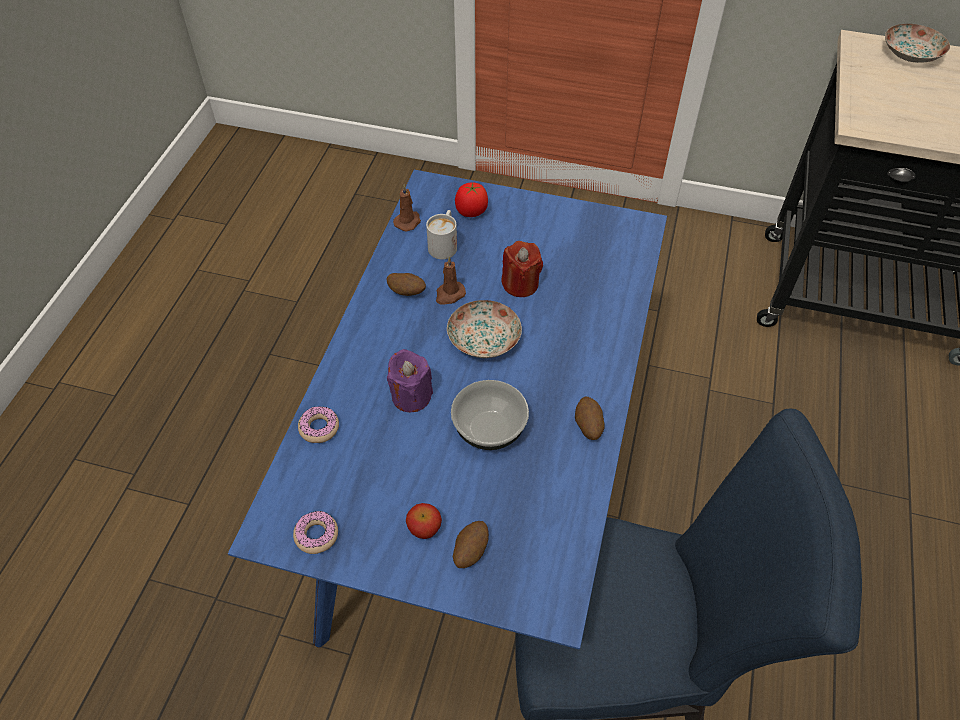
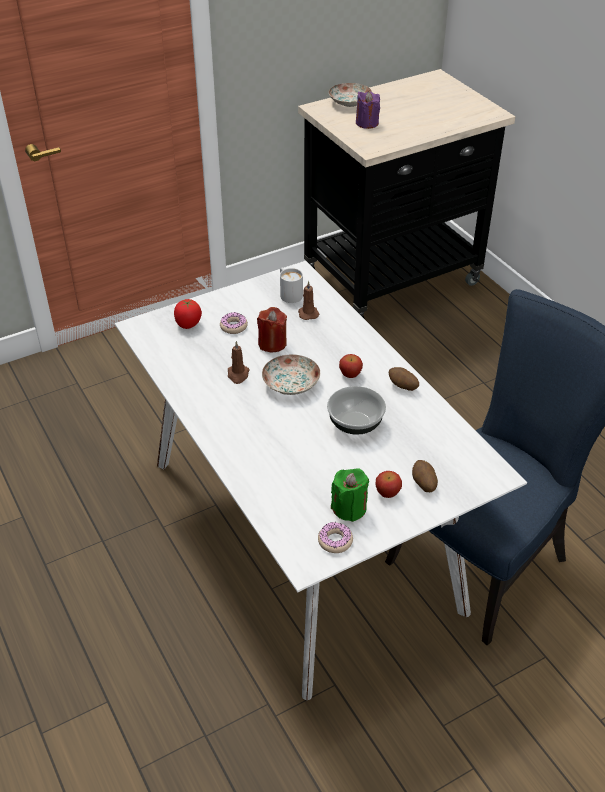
camera: 45 degrees left, 10 degrees down
blue dining table [228,170,667,650] -> white dining table [115,261,527,700]
donut [298,407,339,443] -> donut moved to [220,312,248,334]
potato [386,273,426,296] -> none
purple candle [387,349,433,412] -> purple candle moved to [356,91,380,129]
brown candle [393,184,421,231] -> brown candle moved to [298,281,319,320]
white mug [426,210,457,259] -> white mug moved to [280,268,303,303]
none -> green candle [331,469,369,522]
none -> apple [339,354,363,378]

